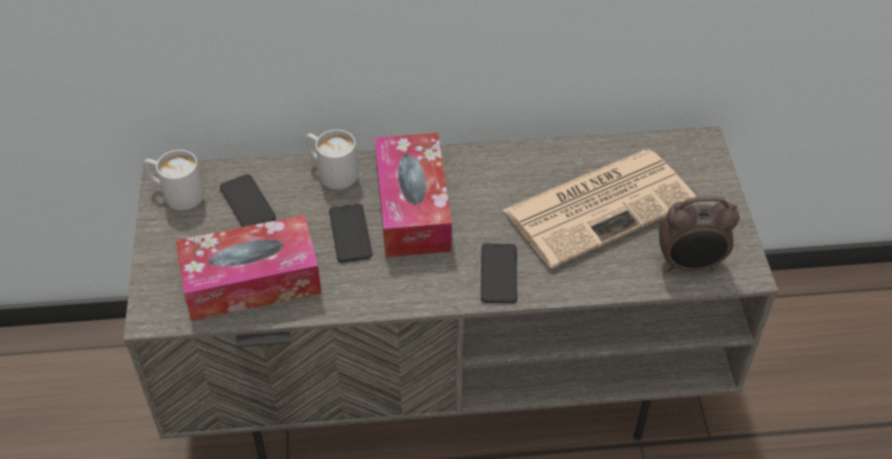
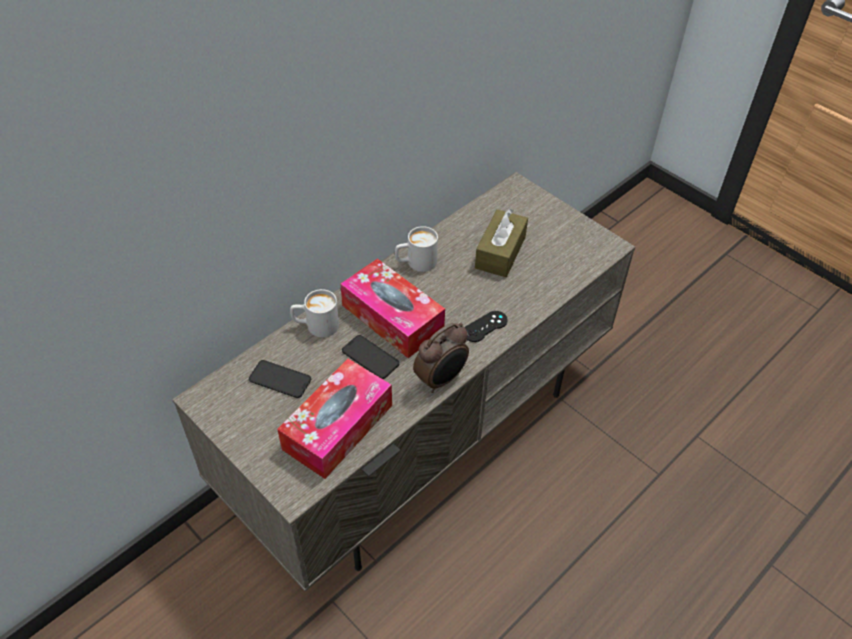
camera: 40 degrees left, 0 degrees up
white mug [144,150,204,210] -> white mug moved to [395,226,438,272]
phone [481,243,517,303] -> black game controller [464,311,508,342]
newspaper [503,150,698,268] -> brown tissue box [475,209,528,277]
alarm clock [659,196,739,272] -> alarm clock moved to [413,323,469,393]

